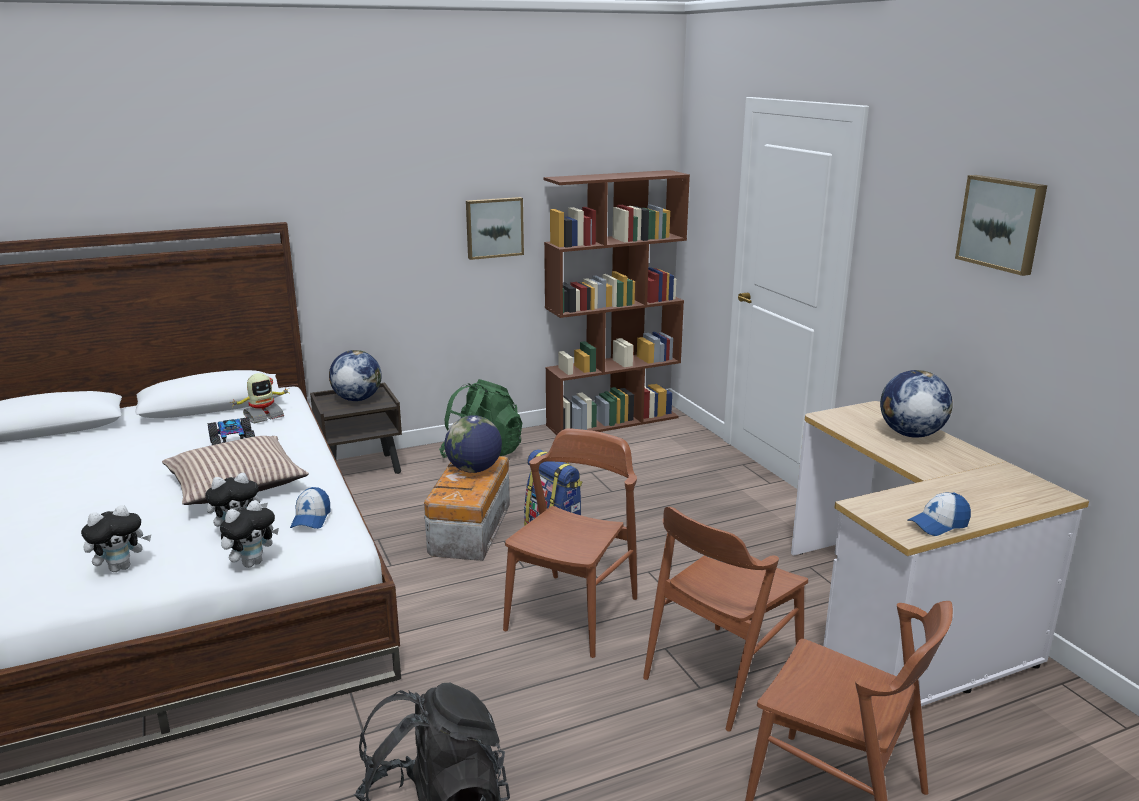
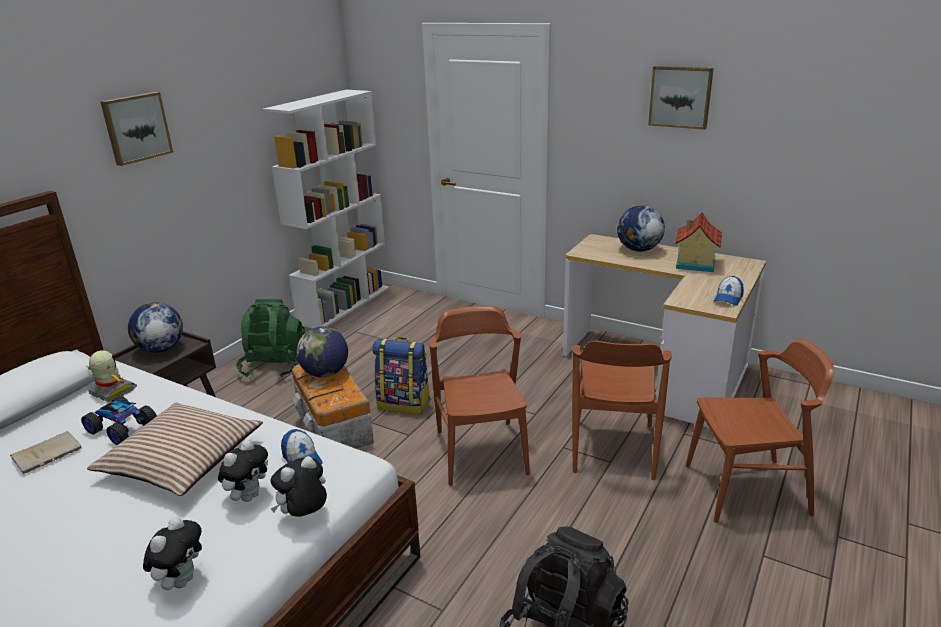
camera: 35 degrees left, 5 degrees up
plush toy [220,500,279,568] -> plush toy turned 135 degrees counterclockwise [270,456,327,517]
toy robot [232,373,290,423] -> toy robot turned 75 degrees counterclockwise [86,350,137,402]
picture [466,197,524,260] -> picture moved to [100,92,173,166]
brown bookcase [544,170,690,435] -> white bookcase [263,90,389,329]
none -> beige book [10,431,82,474]
none -> toy house [675,212,722,272]

